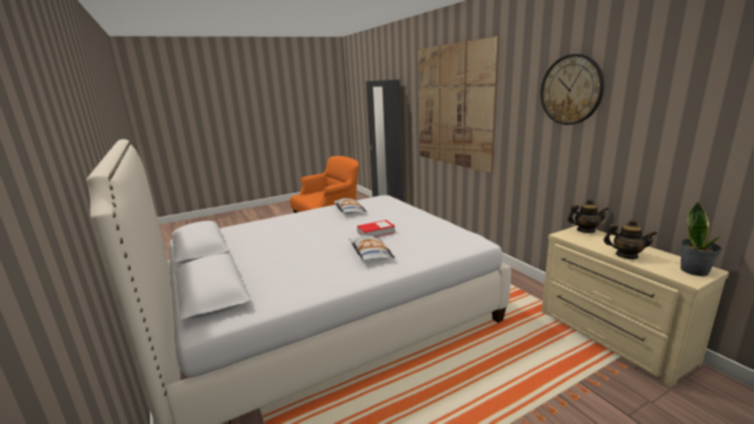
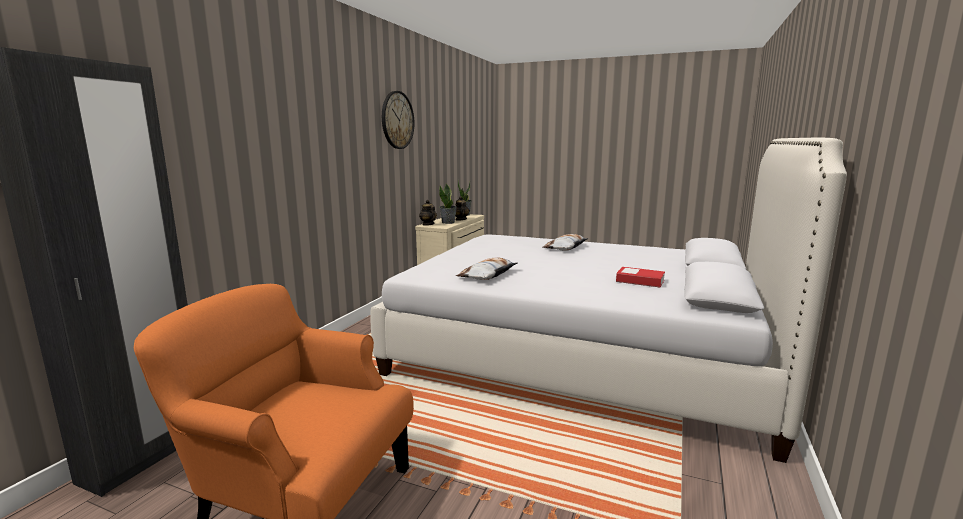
camera: 130 degrees left, 5 degrees down
book [357,220,395,237] -> book moved to [616,267,665,288]
picture [418,36,499,174] -> none
none -> potted plant [439,183,457,224]

